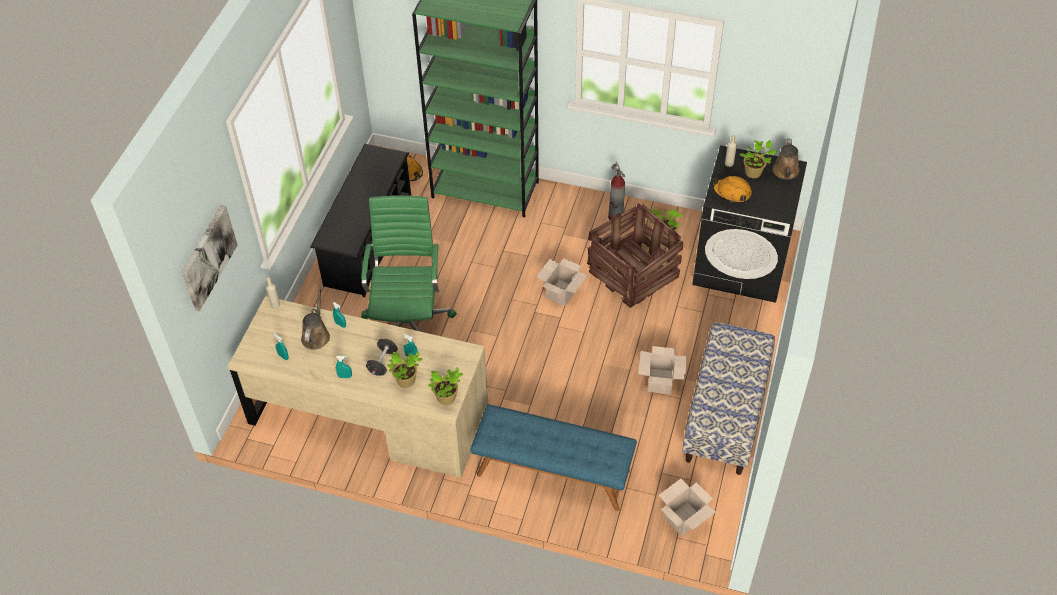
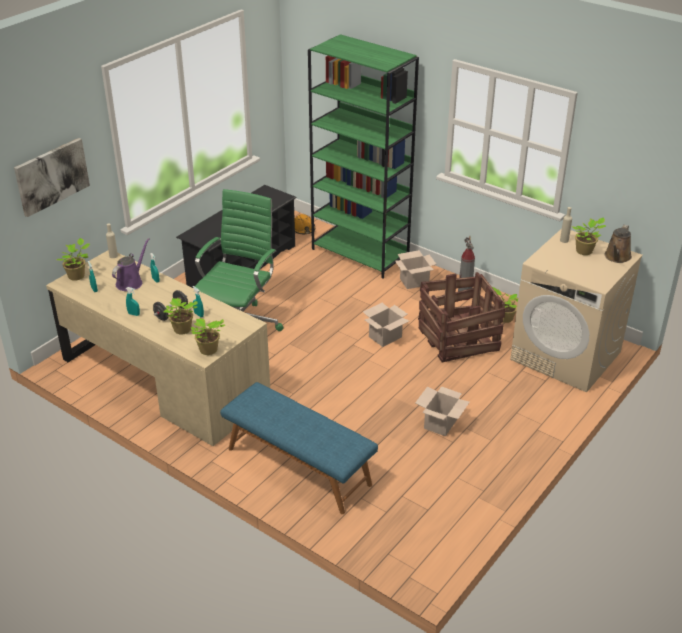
camera: 20 degrees right, 15 degrees down
brown watering can [301,284,330,350] -> purple watering can [112,238,149,291]
cardboard box [658,478,716,536] -> cardboard box moved to [395,250,436,289]
bench [682,322,775,475] -> none
black washing machine [692,145,807,303] -> beige washing machine [510,229,643,392]
orange hard hat [712,176,752,203] -> none
none -> potted plant [57,238,90,281]

